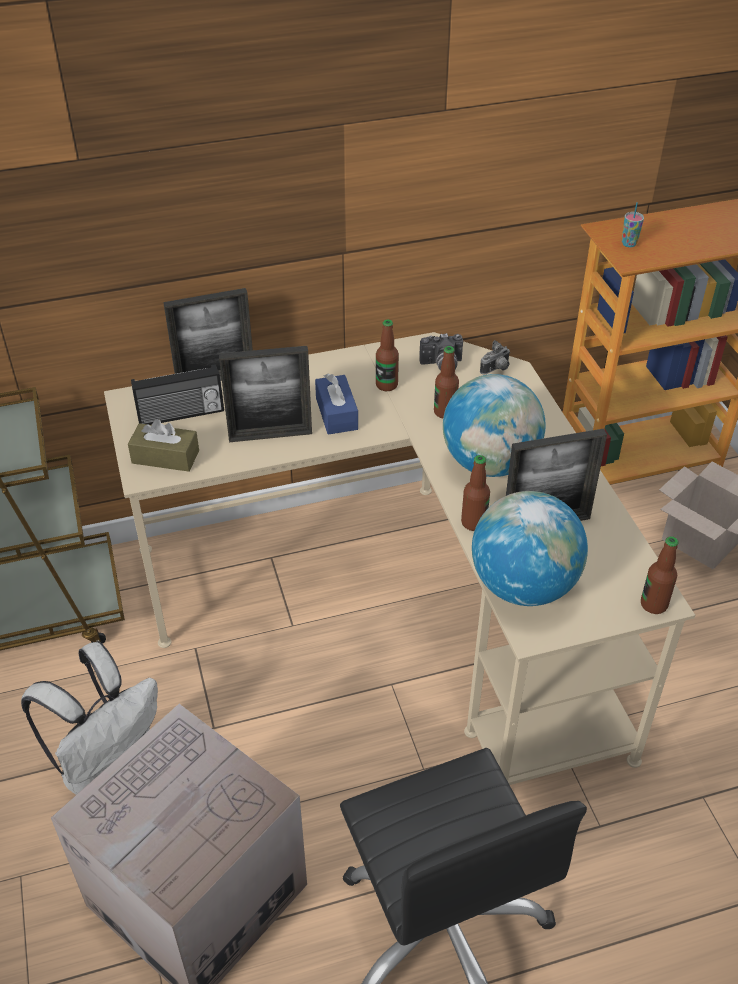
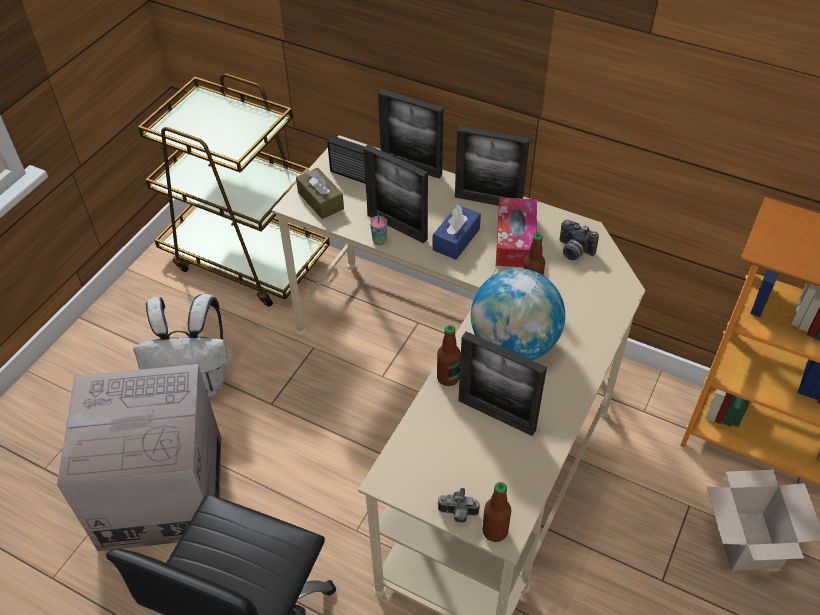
camera: 45 degrees right, 5 degrees up
bottle [376,320,399,391] -> tissue box [496,197,537,267]
globe [472,491,588,606] -> none
camera [480,340,510,374] -> camera moved to [437,488,480,523]
cup [622,202,644,247] -> cup moved to [370,211,387,246]
none -> picture frame [455,126,530,206]

